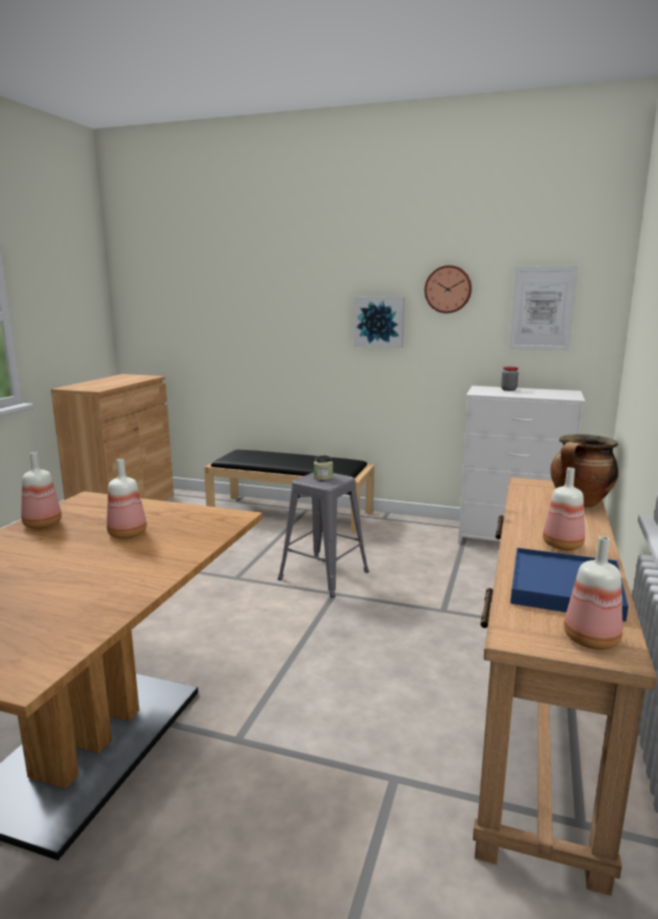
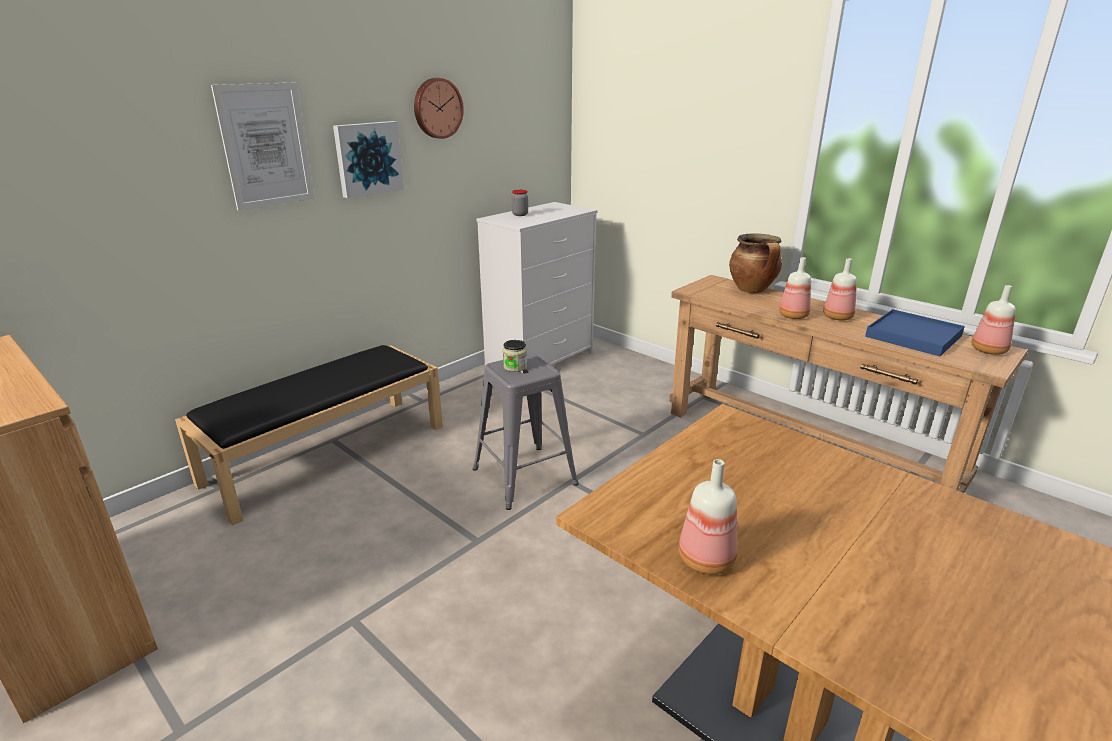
camera: 65 degrees left, 10 degrees up
bottle [107,459,147,539] -> bottle moved to [779,257,811,319]
picture [509,266,578,351] -> picture moved to [211,83,315,211]

